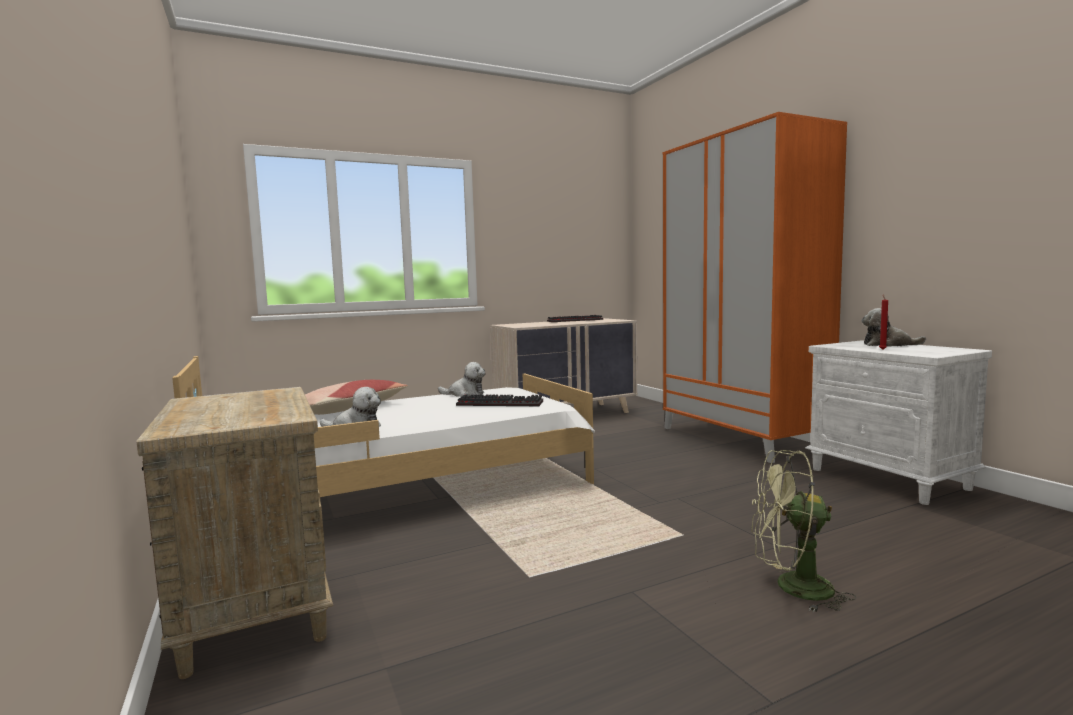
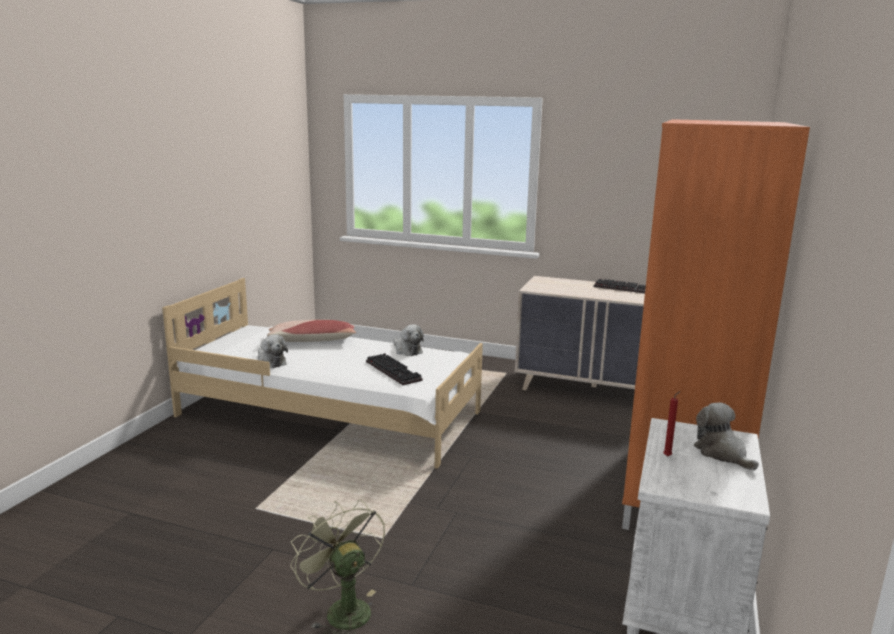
camera: 45 degrees right, 10 degrees up
beige nightstand [137,387,333,679] -> none

